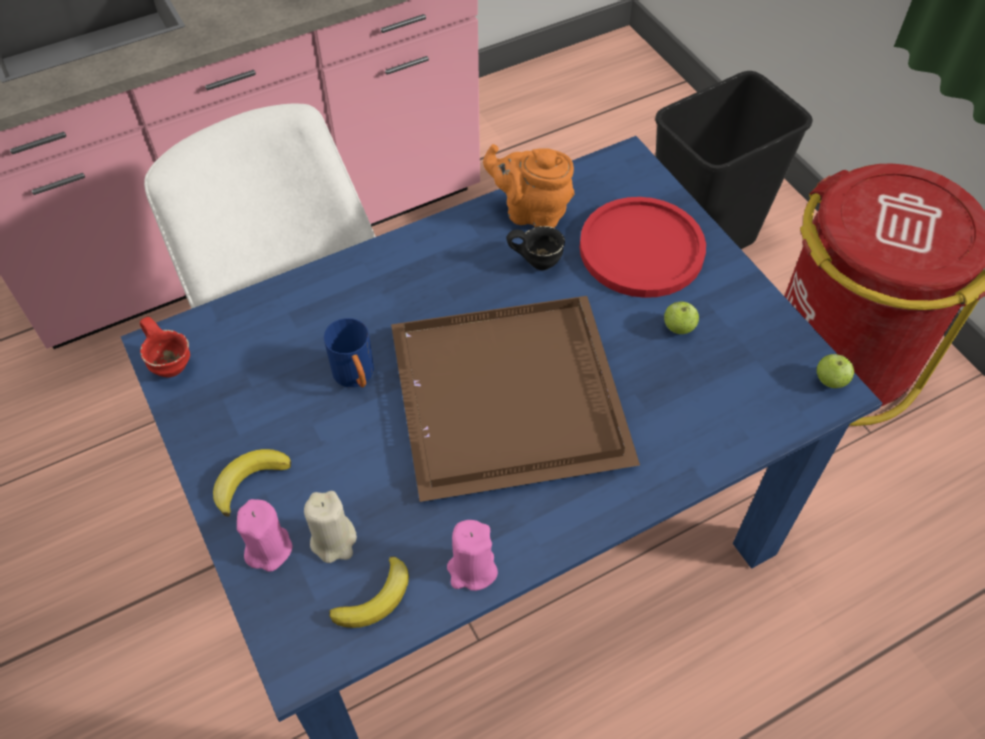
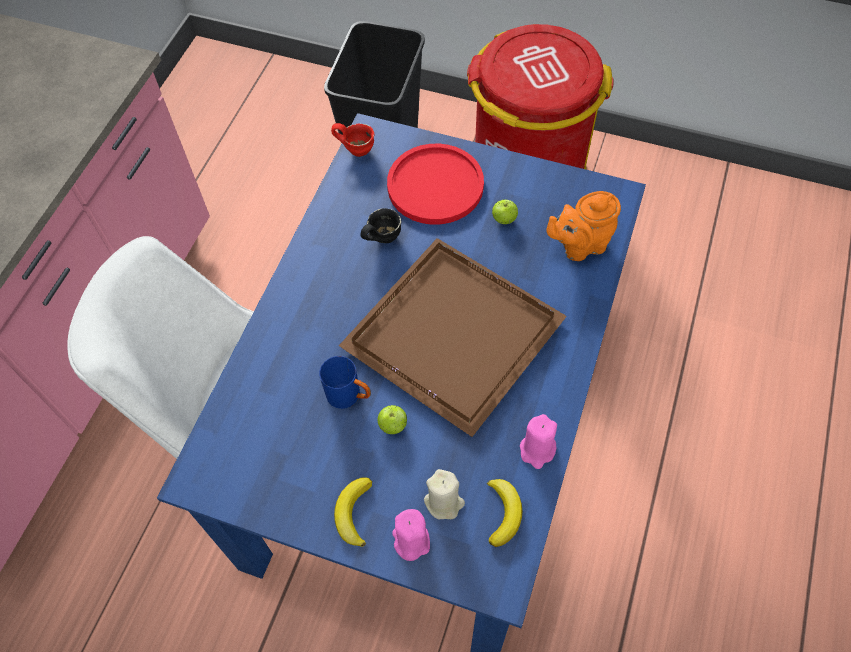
camera: 40 degrees left, 5 degrees up
red mug [140,317,190,378] -> red mug moved to [331,123,374,157]
orange teapot [483,144,574,228] -> orange teapot moved to [546,191,621,261]
apple [817,354,854,388] -> apple moved to [378,405,407,434]

